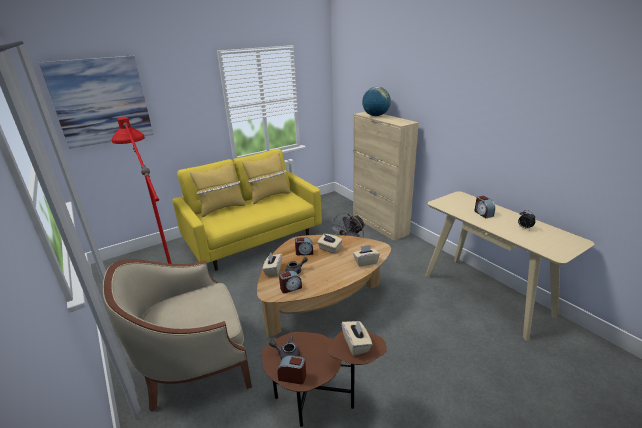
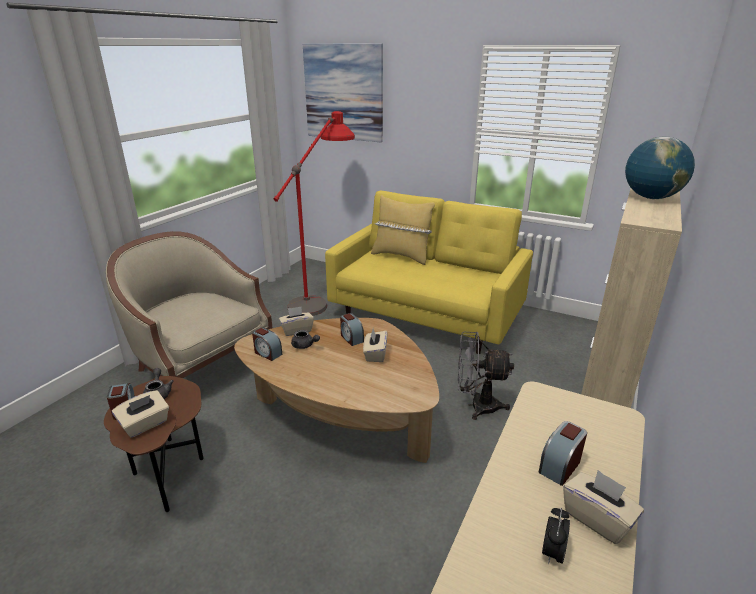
camera: 60 degrees right, 0 degrees up
yellow pillow [242,153,290,204] -> none
beige tissue box [353,245,380,267] -> beige tissue box moved to [563,470,644,544]

